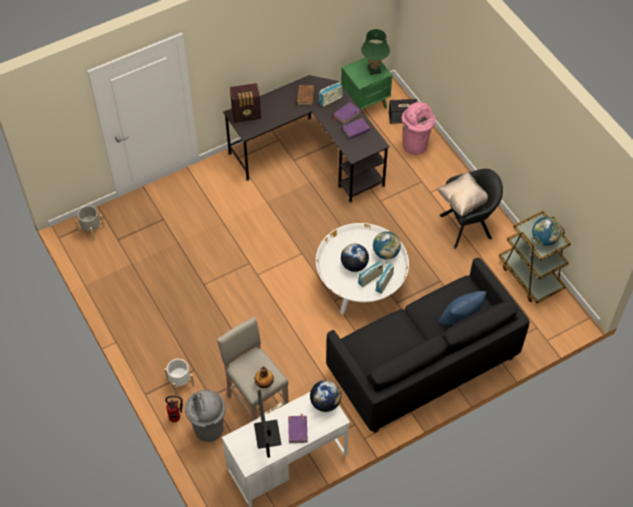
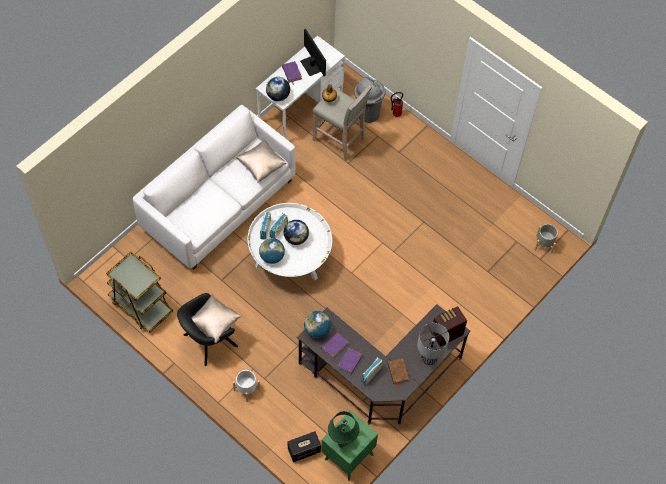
camera: 160 degrees right, 5 degrees up
white planter [164,359,195,396] -> white planter moved to [233,369,260,402]
black sofa [326,258,530,433] -> white sofa [133,105,296,269]
pink trash can [401,102,436,155] -> none
blue pillow [438,291,486,325] -> none
globe [532,217,561,246] -> globe moved to [304,311,331,338]
none -> beige pillow [236,140,287,183]
none -> table lamp [417,323,449,365]

